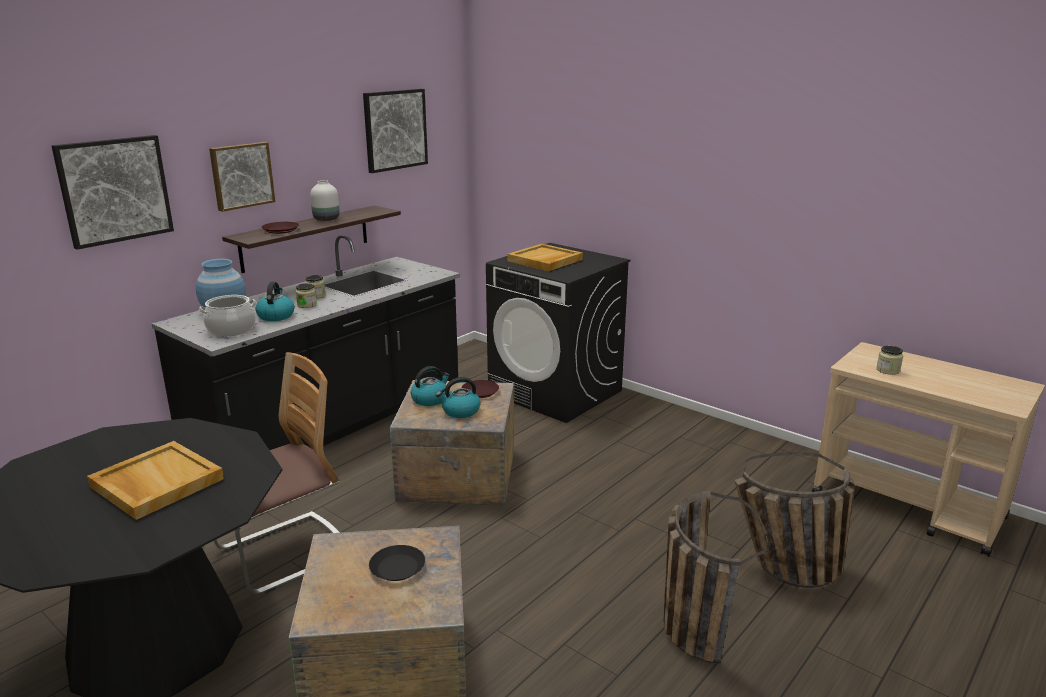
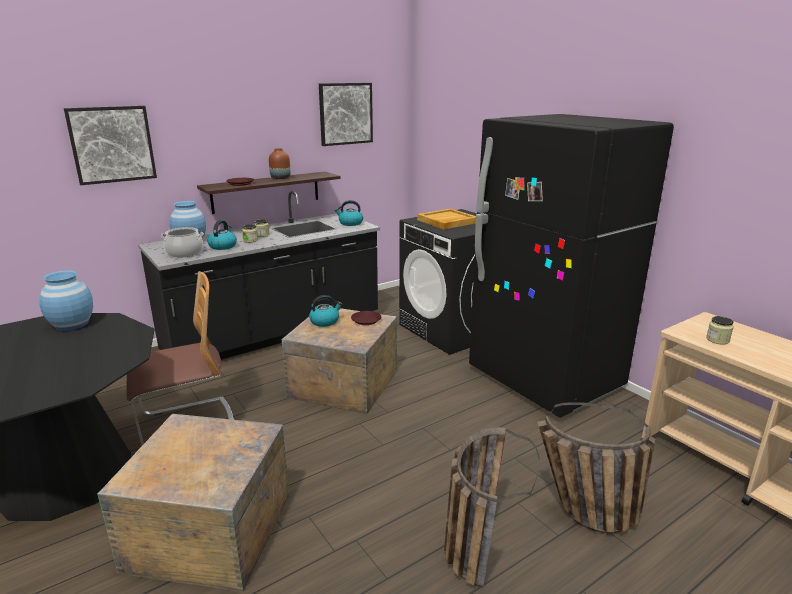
camera: 15 degrees right, 0 degrees up
beige tray [87,441,224,520] -> none
picture [209,142,275,212] -> none
white vase [310,180,340,221] -> brown vase [269,148,291,179]
black plate [369,545,425,581] -> none
kettle [436,377,480,418] -> kettle moved to [335,200,363,226]
none -> blue vase [39,270,93,331]
none -> black fridge [469,114,674,418]

